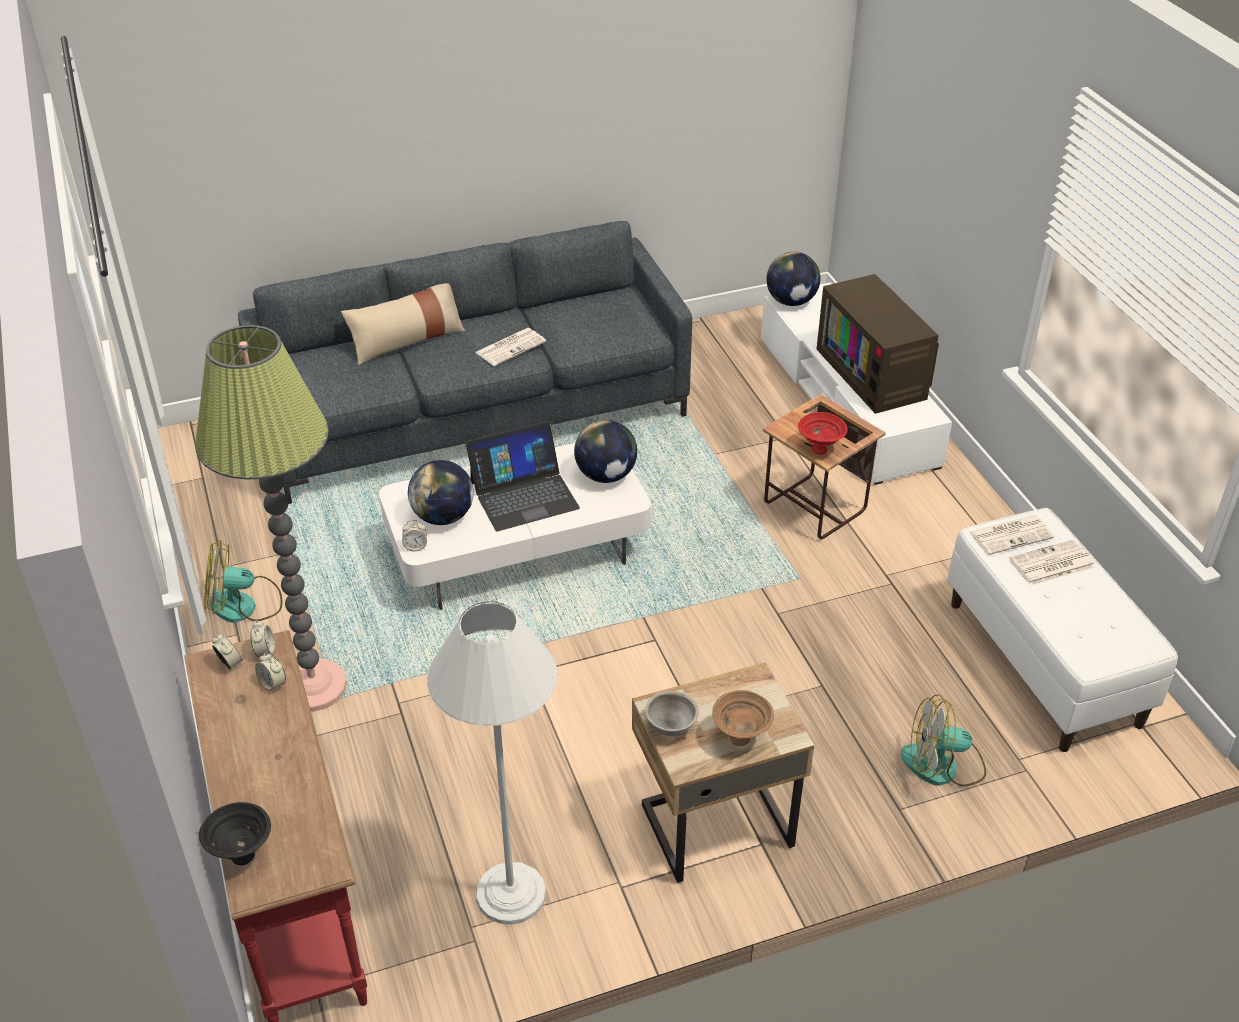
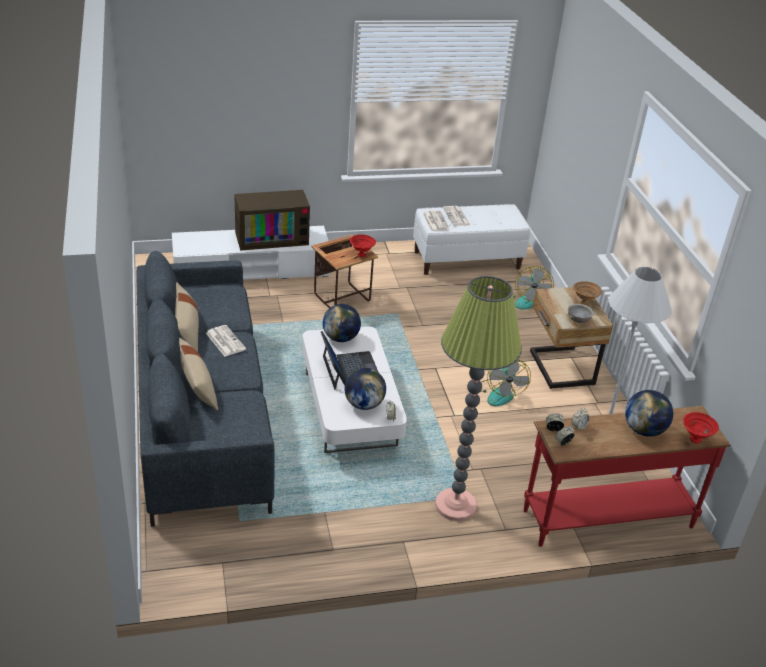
camera: 85 degrees left, 5 degrees down
black bowl [199,802,271,865] -> red bowl [683,412,719,444]
fan [204,540,282,623] -> fan moved to [481,359,531,406]
globe [766,252,821,306] -> globe moved to [625,390,673,437]
none -> beige pillow [175,282,199,352]

